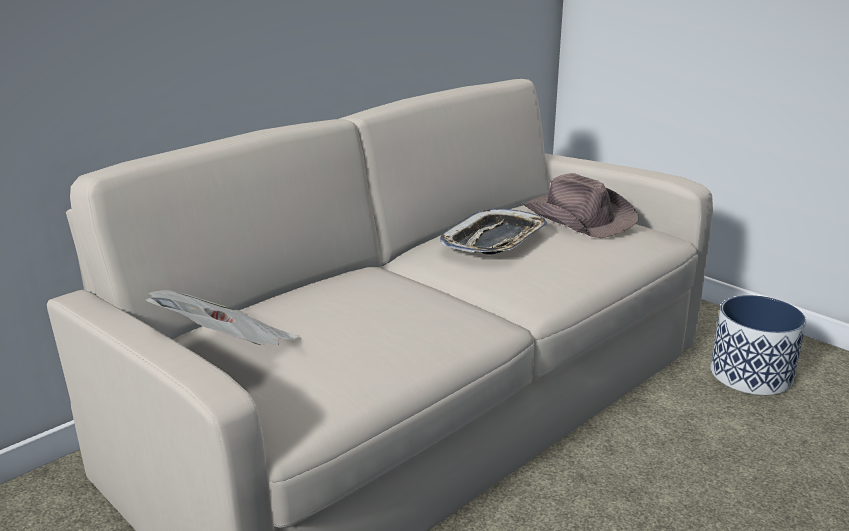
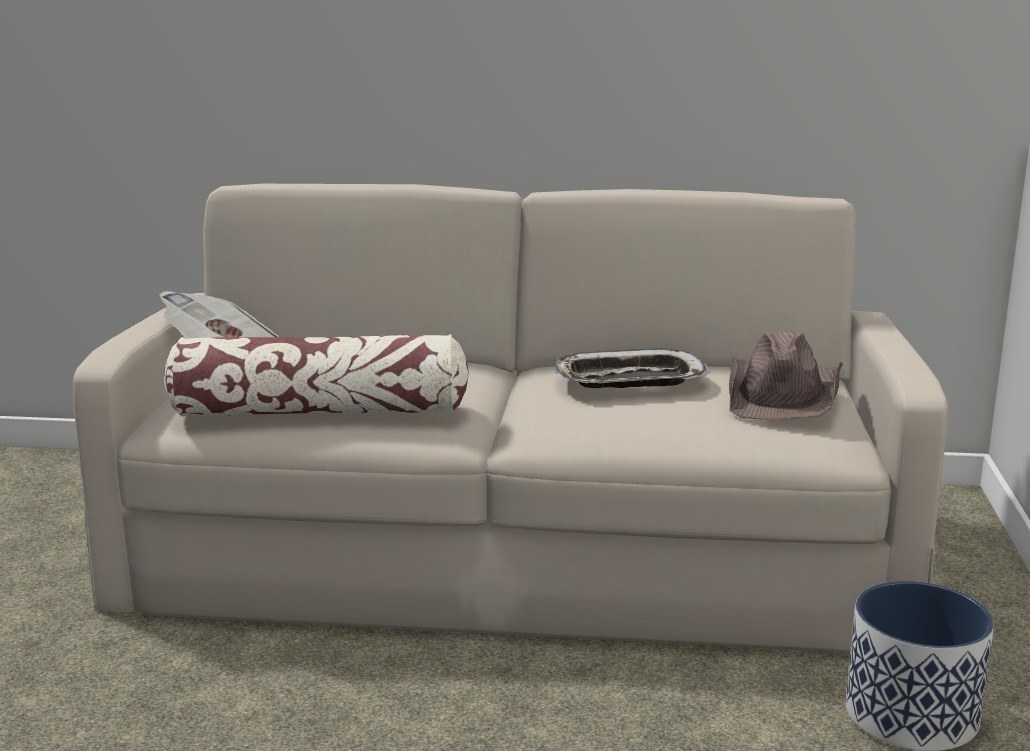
camera: 50 degrees right, 5 degrees down
none -> pillow [164,334,469,416]

